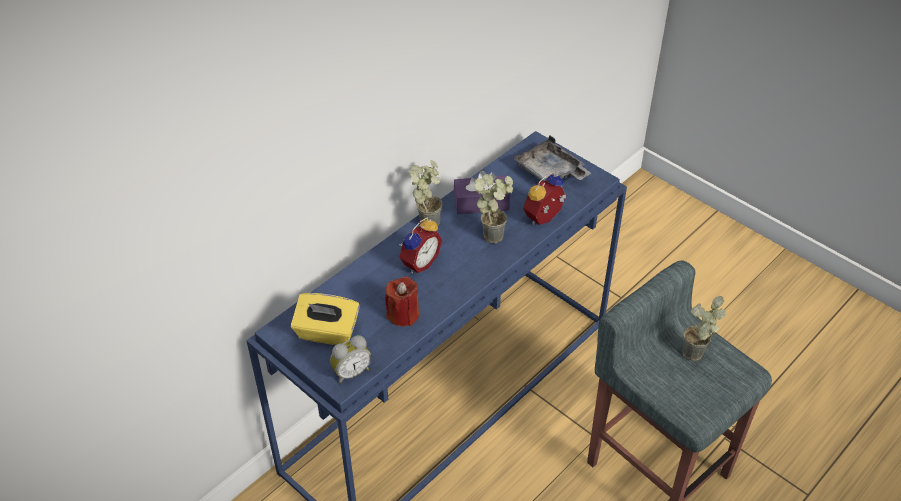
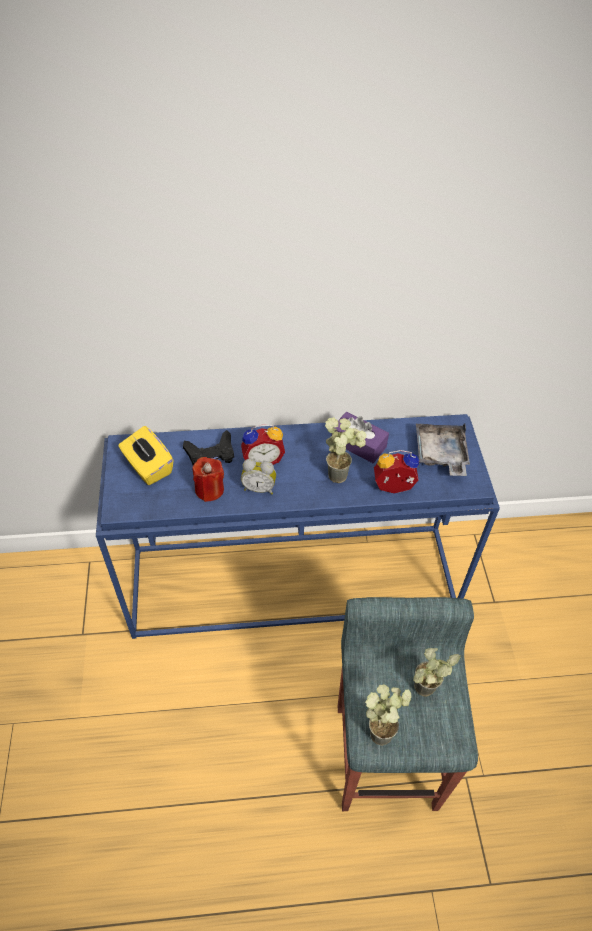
camera: 40 degrees right, 5 degrees up
alarm clock [330,335,371,384] -> alarm clock moved to [241,459,276,495]
potted plant [410,160,443,226] -> potted plant moved to [365,684,411,746]
none -> black game controller [183,430,234,465]

